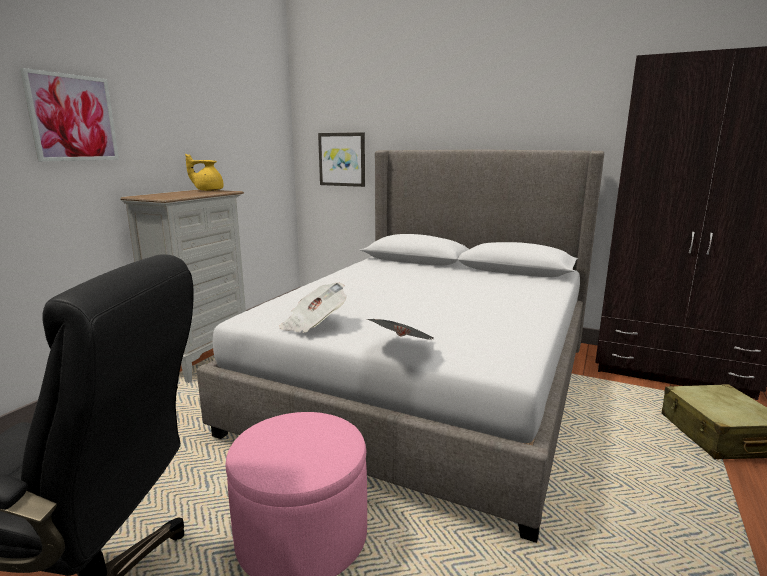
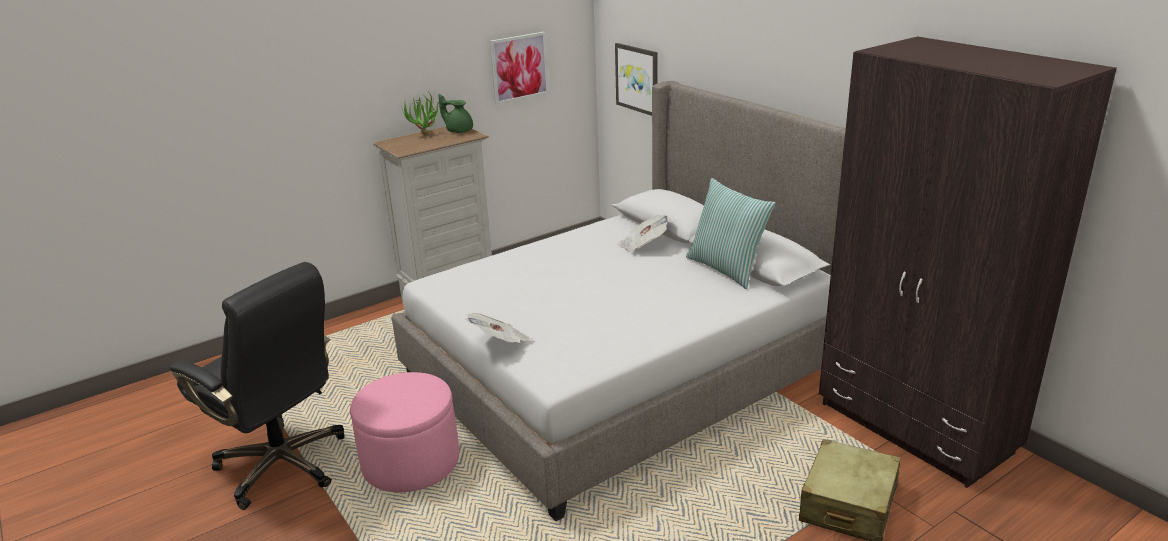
camera: 30 degrees right, 10 degrees up
picture [20,68,119,161] -> picture moved to [490,32,549,105]
yellow teapot [185,154,224,191] -> green teapot [438,94,473,133]
newspaper [279,283,347,333] -> newspaper moved to [617,215,670,252]
none -> potted plant [401,91,440,134]
none -> pillow [686,178,776,289]

